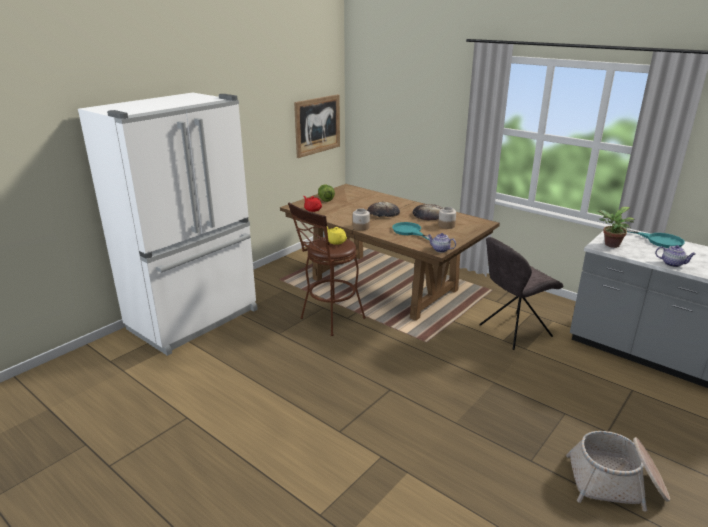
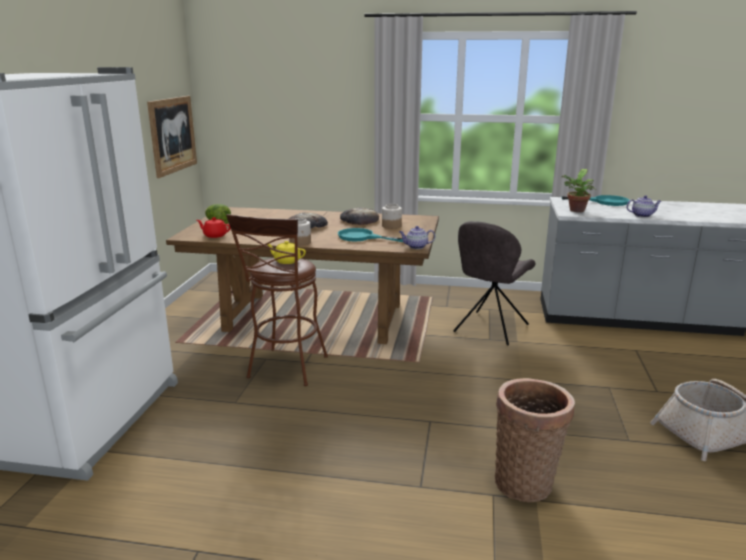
camera: 30 degrees left, 5 degrees down
none -> basket [495,378,575,502]

